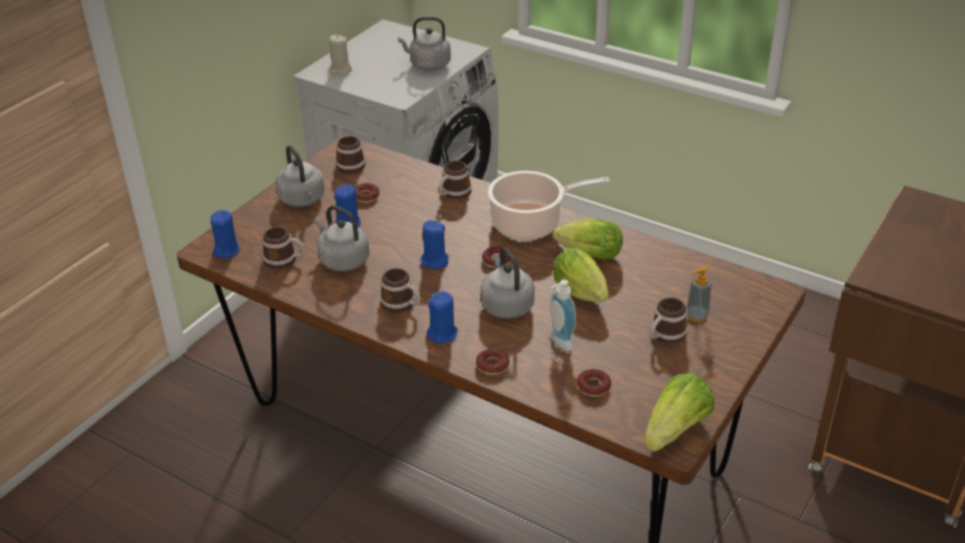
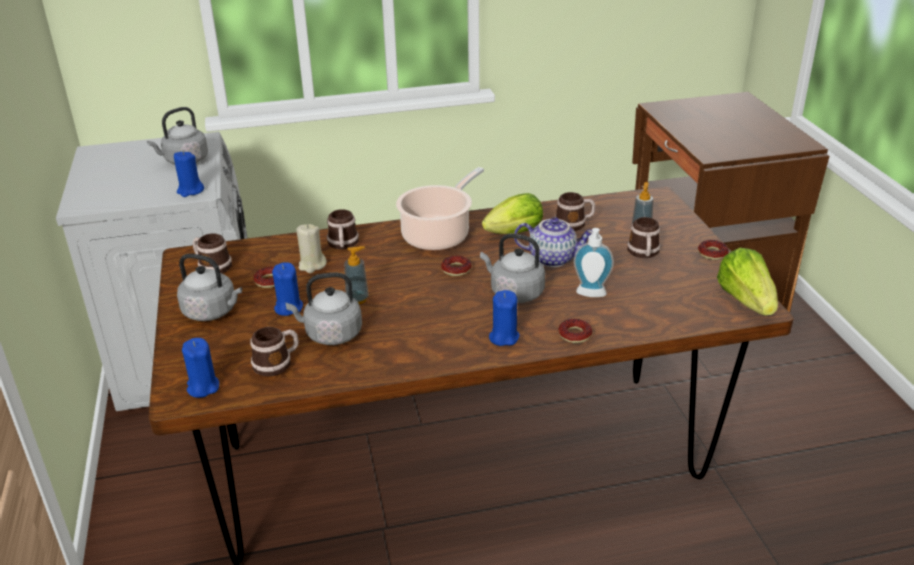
camera: 45 degrees left, 5 degrees down
beige candle [329,35,352,75] -> beige candle moved to [296,224,327,273]
mug [380,268,421,313] -> mug moved to [555,192,595,231]
blue candle [421,220,449,269] -> blue candle moved to [174,151,204,197]
lettuce [553,248,609,302] -> teapot [514,217,593,267]
donut [577,369,611,397] -> donut moved to [698,240,729,260]
none -> soap dispenser [344,246,369,304]

